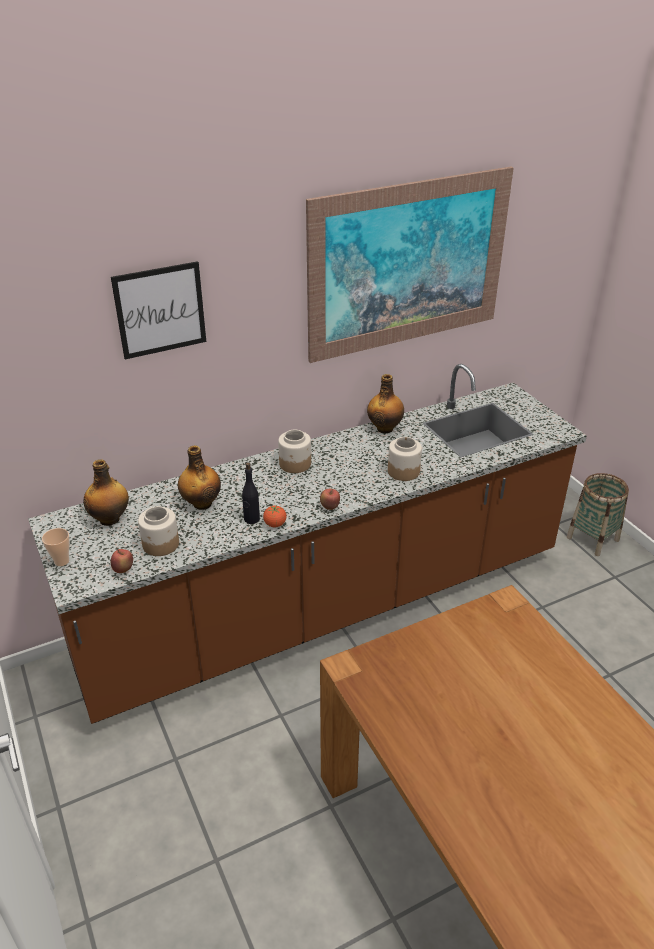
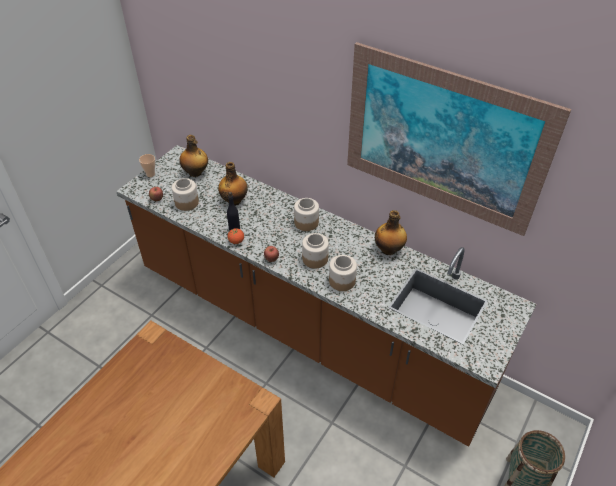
camera: 60 degrees right, 10 degrees up
picture [111,261,206,359] -> none
none -> jar [302,233,329,269]

